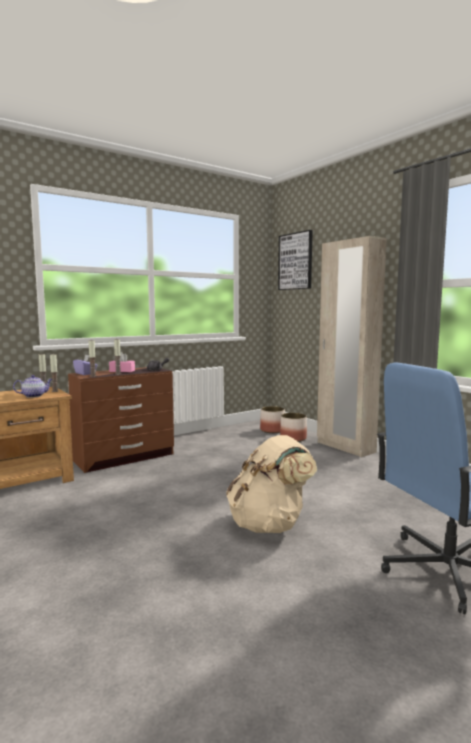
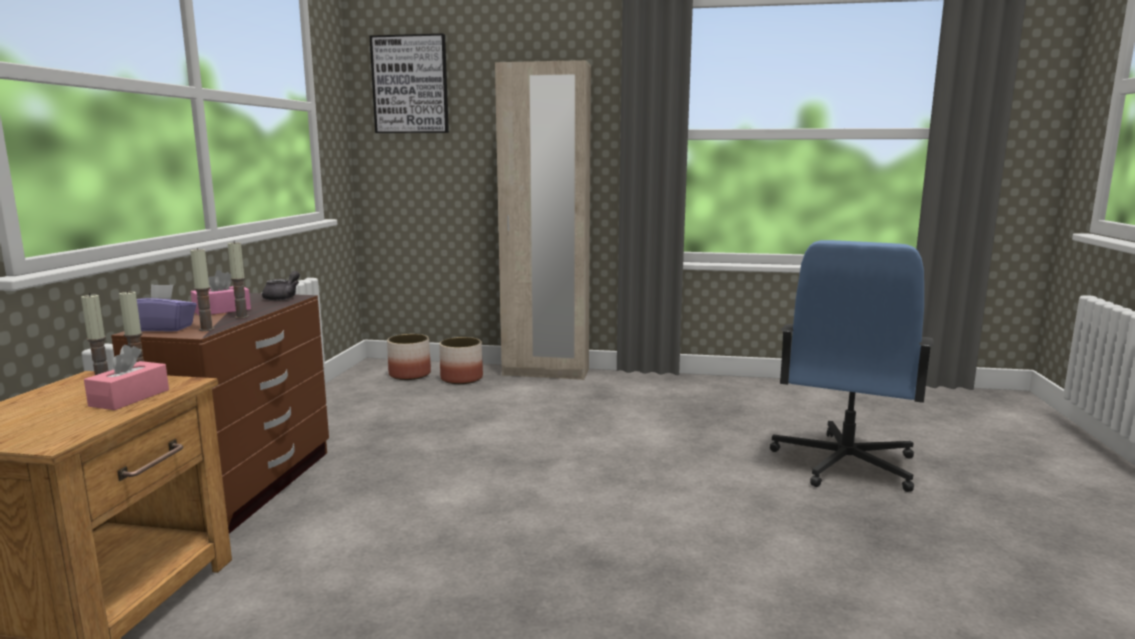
camera: 45 degrees left, 5 degrees up
teapot [13,375,53,398] -> pink tissue box [84,345,169,410]
beige backpack [226,435,317,533] -> none

